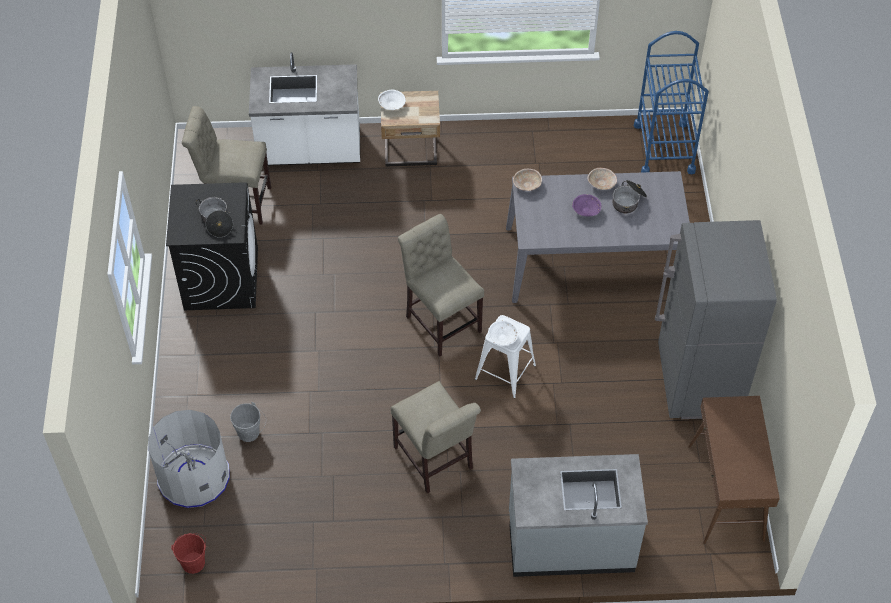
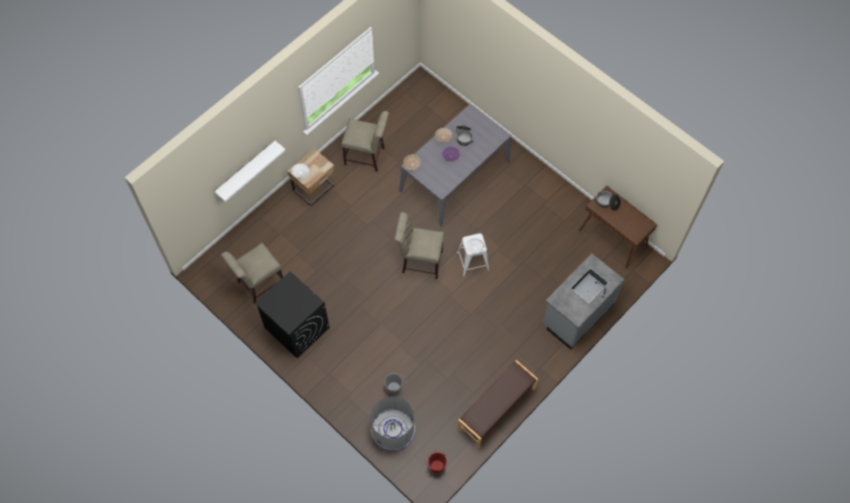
camera: 45 degrees left, 10 degrees up
cooking pot [195,197,233,237] -> cooking pot moved to [594,191,621,211]
white counter [249,52,360,165] -> none
beige chair [391,381,481,494] -> beige chair moved to [342,111,389,172]
blue cart [634,31,709,174] -> none
grey fridge [655,220,777,419] -> none
none -> white shelf [215,141,286,202]
none -> brown bench [457,360,538,449]

